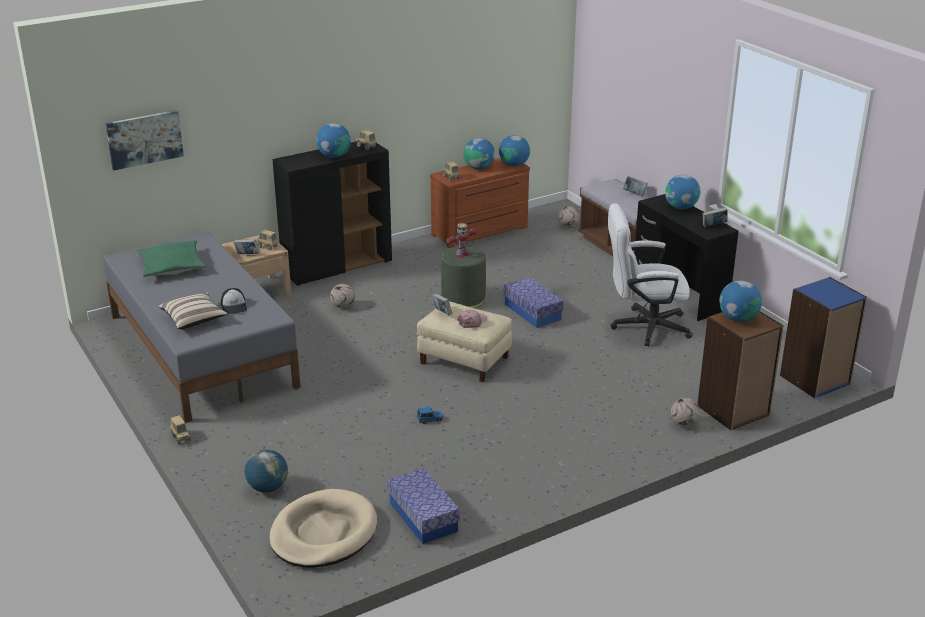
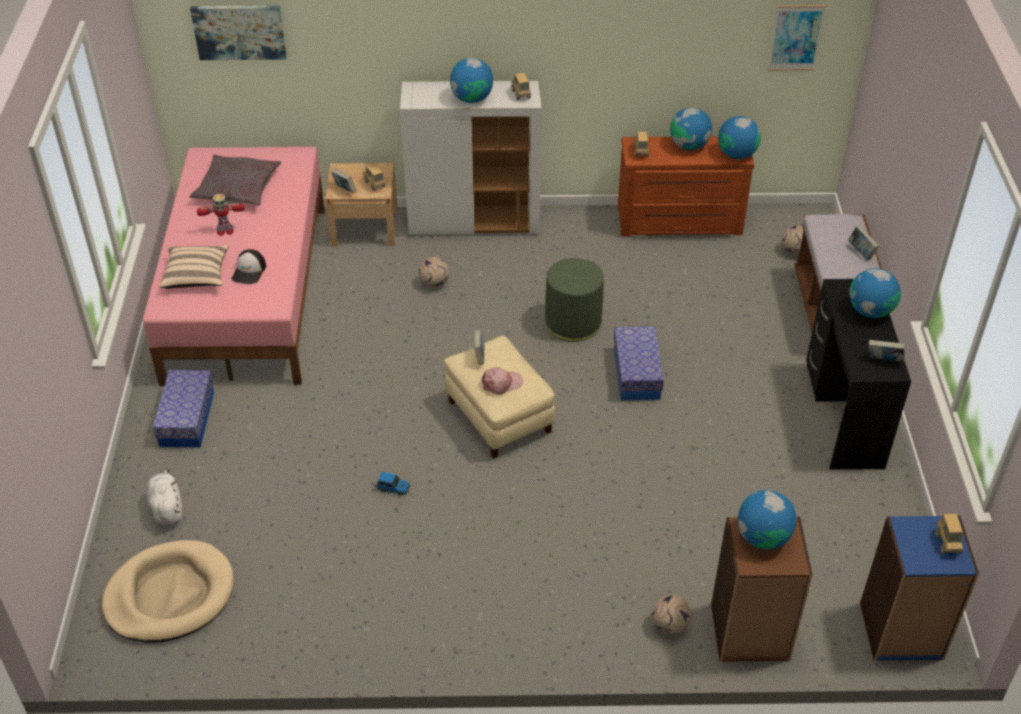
camera: 30 degrees right, 15 degrees up
grey bed [103,231,301,423] -> pink bed [143,147,325,386]
green pillow [136,240,206,277] -> grey pillow [189,154,281,206]
toy truck [170,415,191,444] -> toy truck moved to [935,514,964,554]
globe [245,449,288,492] -> white plush toy [146,468,182,527]
black cabinet [273,141,392,286] -> white cabinet [400,81,542,235]
storage box [388,468,460,544] -> storage box moved to [153,370,214,447]
toy robot [446,223,476,258] -> toy robot moved to [197,194,245,236]
white office chair [608,203,693,346] -> none
none -> picture [768,5,826,71]

